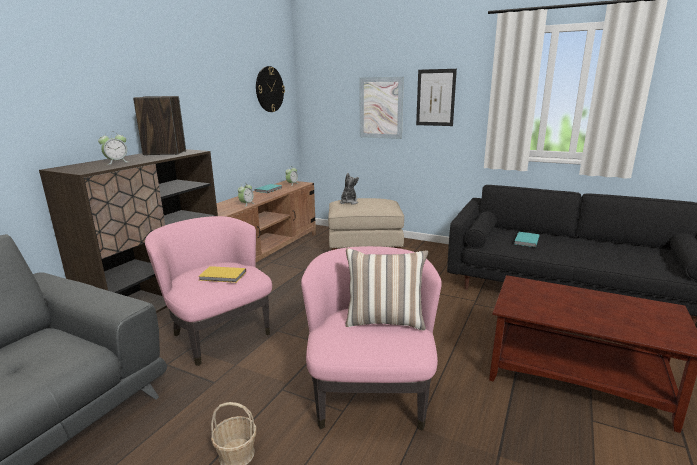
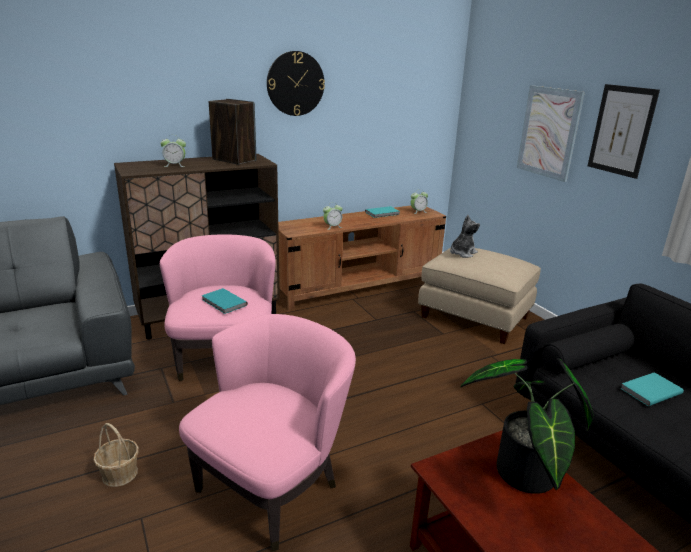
camera: 35 degrees right, 5 degrees up
yellow book [199,266,246,283] -> turquoise book [201,288,248,314]
wall clock [256,66,285,112] -> wall clock moved to [267,51,325,116]
pillow [345,248,428,330] -> none
none -> potted plant [460,358,594,494]

